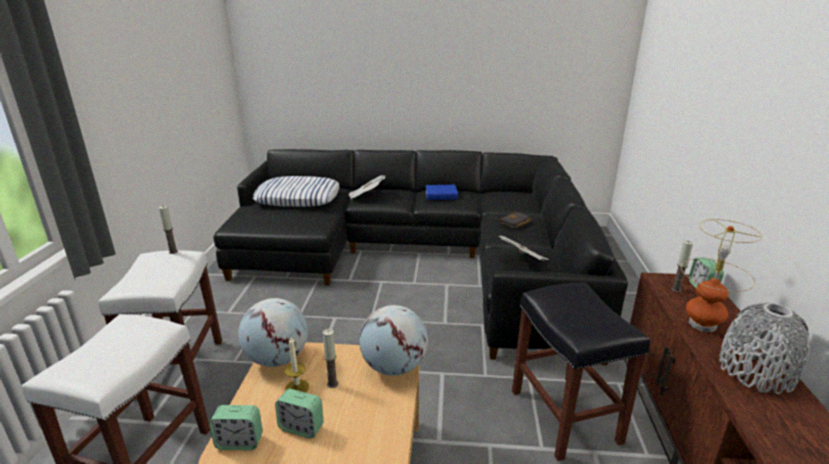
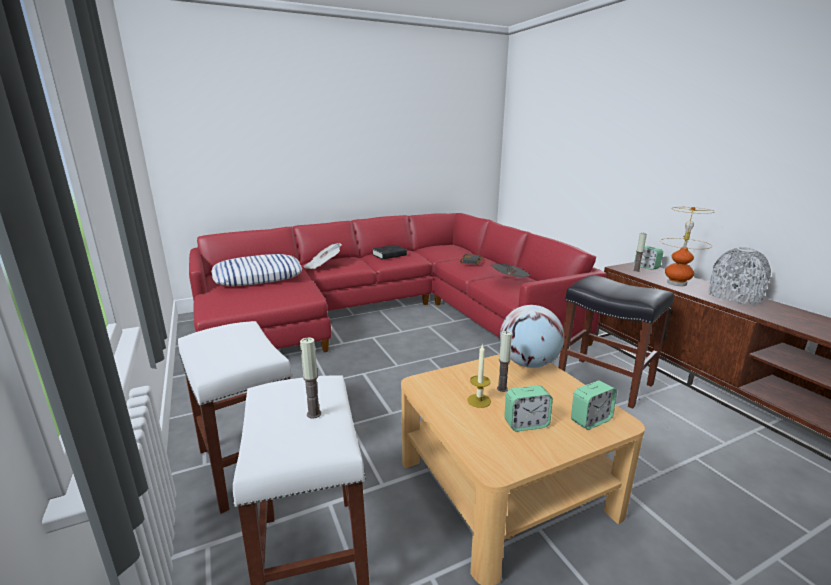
camera: 30 degrees left, 5 degrees down
candle [159,206,178,254] -> candle moved to [300,338,321,419]
alarm clock [210,405,263,450] -> alarm clock moved to [571,381,617,430]
black sofa [213,149,628,366] -> red sofa [189,213,607,352]
globe [238,298,308,367] -> none
blue book [425,185,458,200] -> black book [372,245,407,260]

